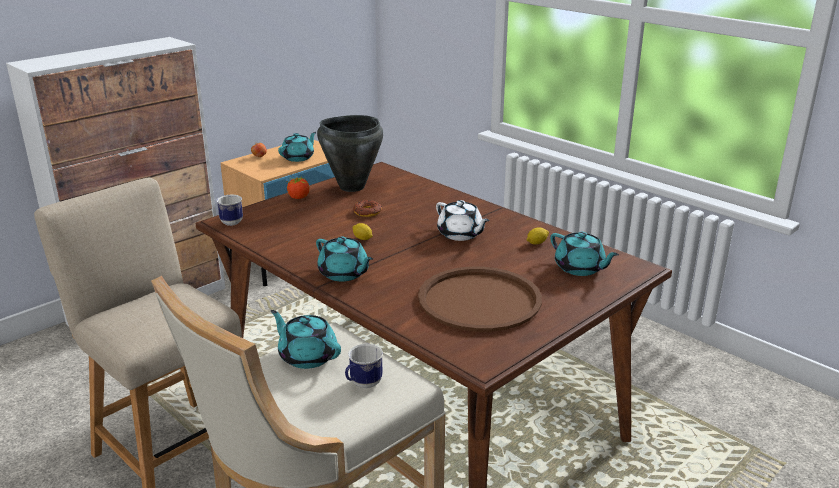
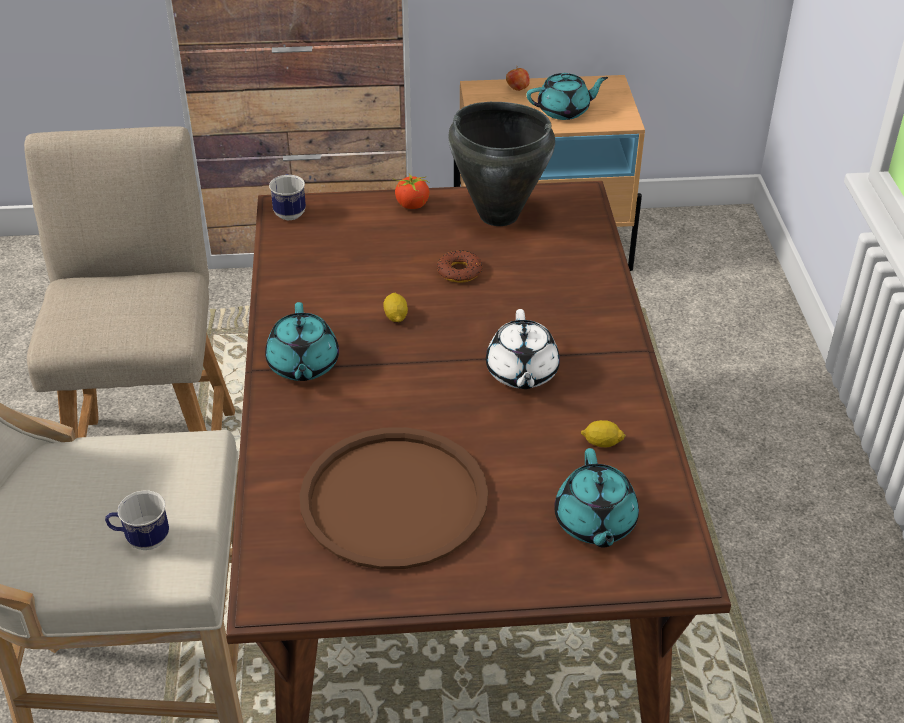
camera: 40 degrees right, 15 degrees up
turquoise teapot [271,310,341,369] -> none

